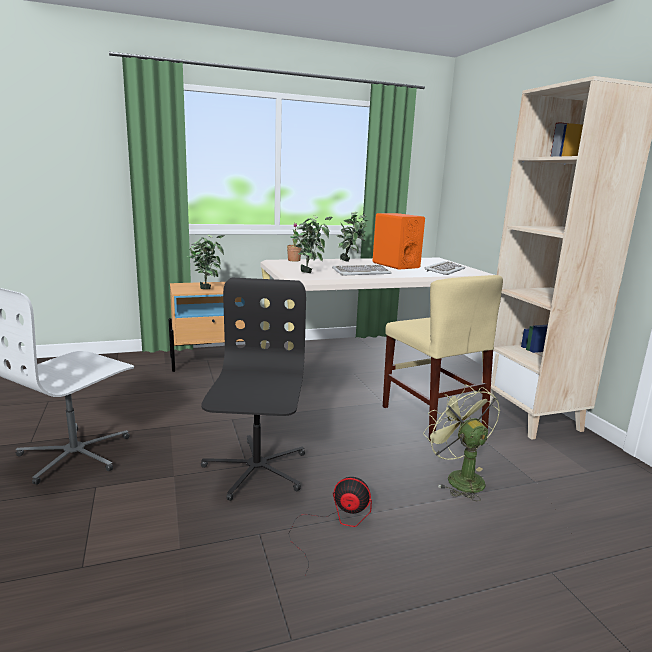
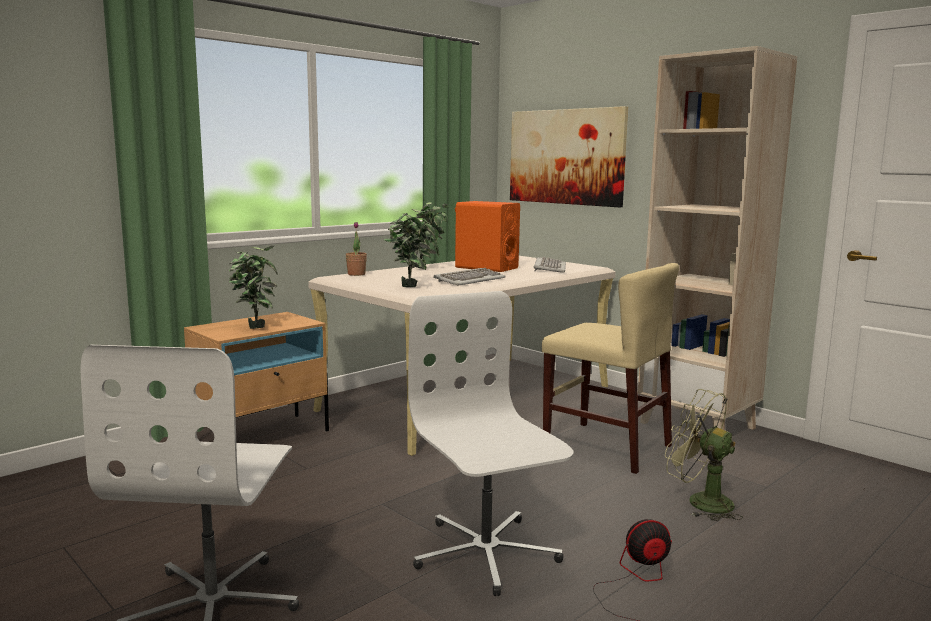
camera: 25 degrees left, 5 degrees down
black office chair [201,277,306,501] -> white office chair [408,291,573,596]
none -> picture [510,106,628,207]

